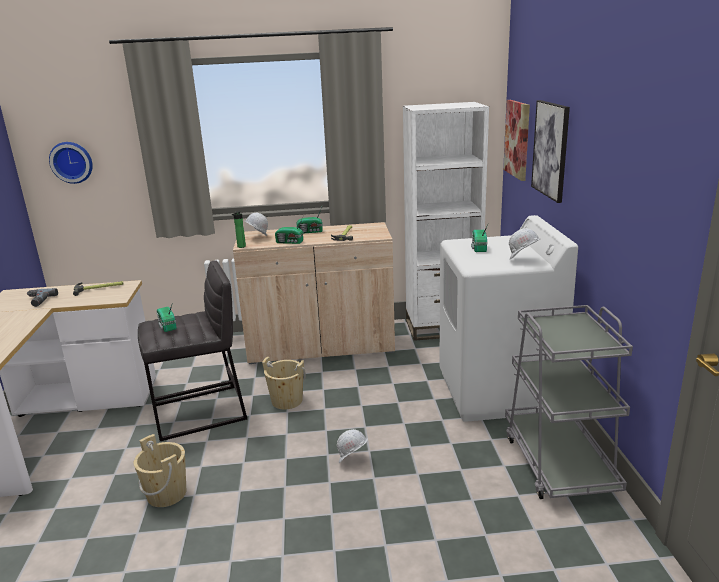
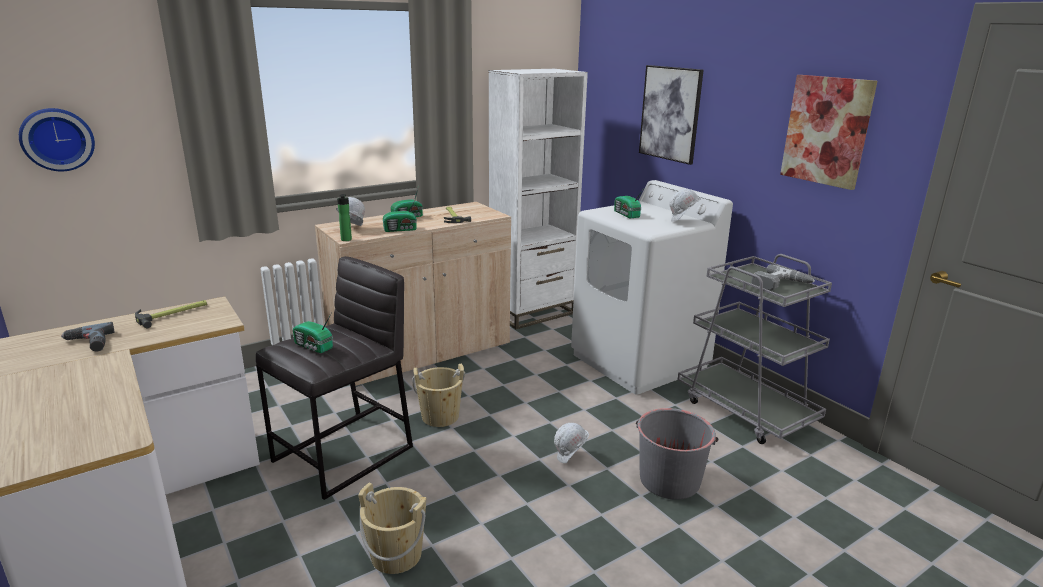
camera: 30 degrees left, 0 degrees up
picture [504,100,530,181] -> picture moved to [780,75,877,190]
none -> grey bucket [636,408,718,500]
none -> power drill [751,264,815,291]

